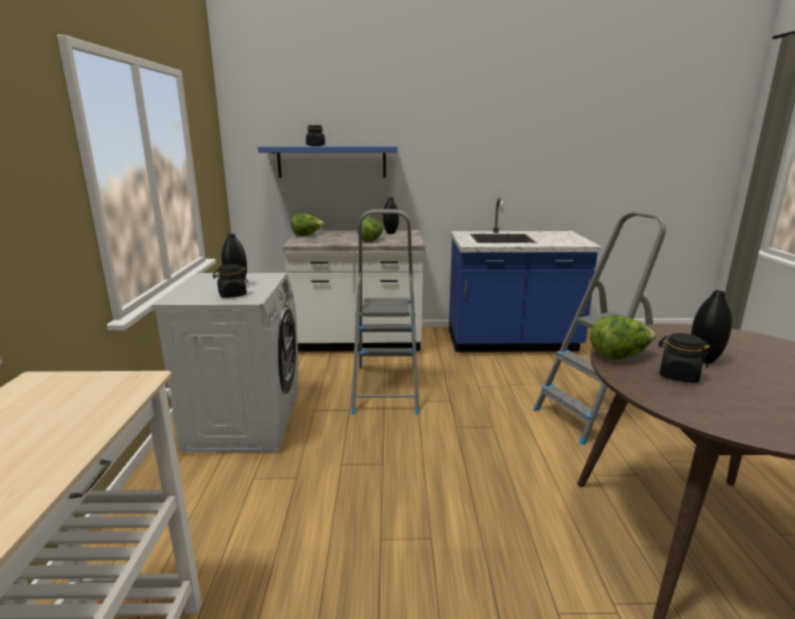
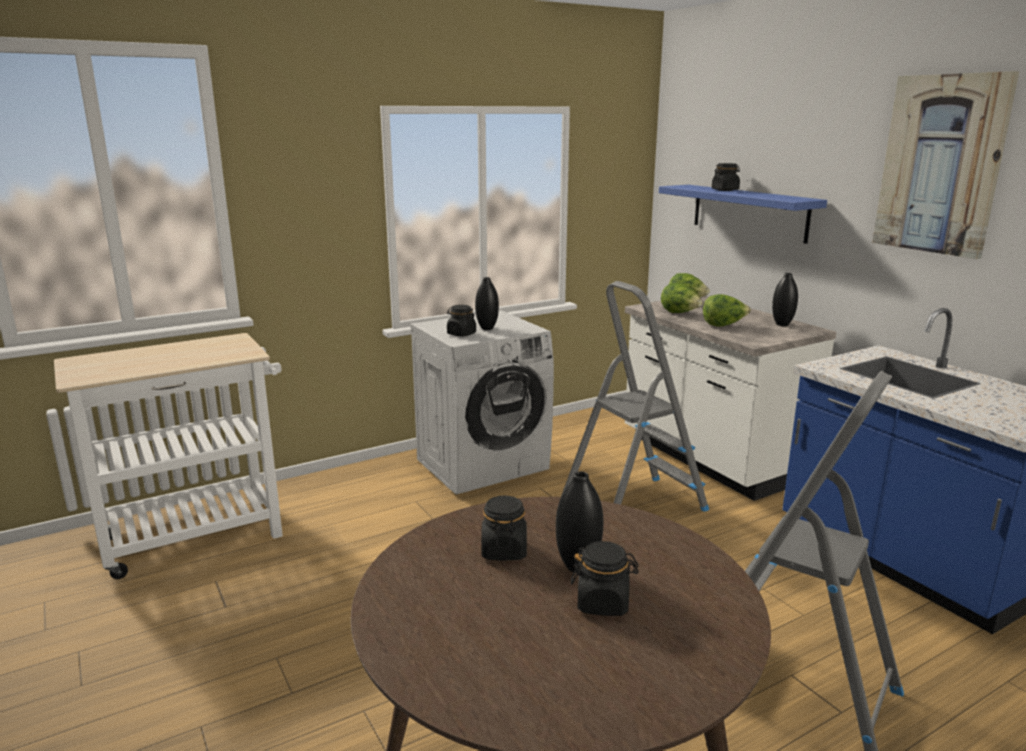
camera: 60 degrees right, 0 degrees up
lettuce [590,315,656,360] -> lettuce moved to [661,283,703,313]
none -> black jar [571,541,639,616]
none -> picture [872,71,1019,259]

